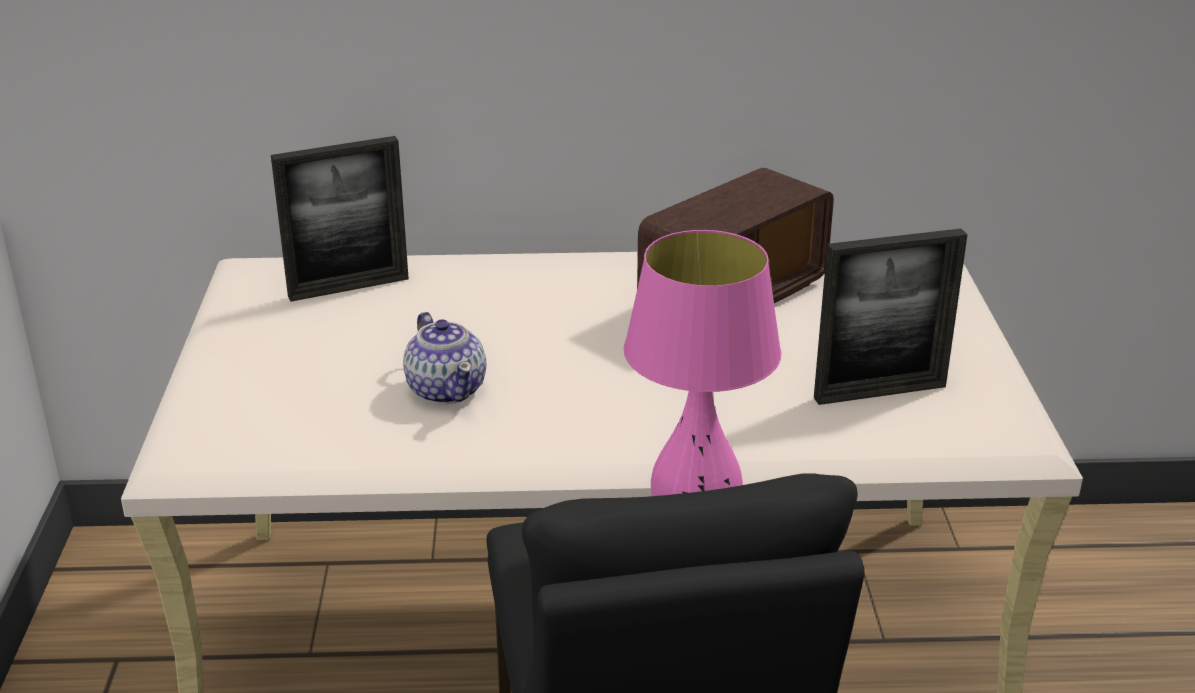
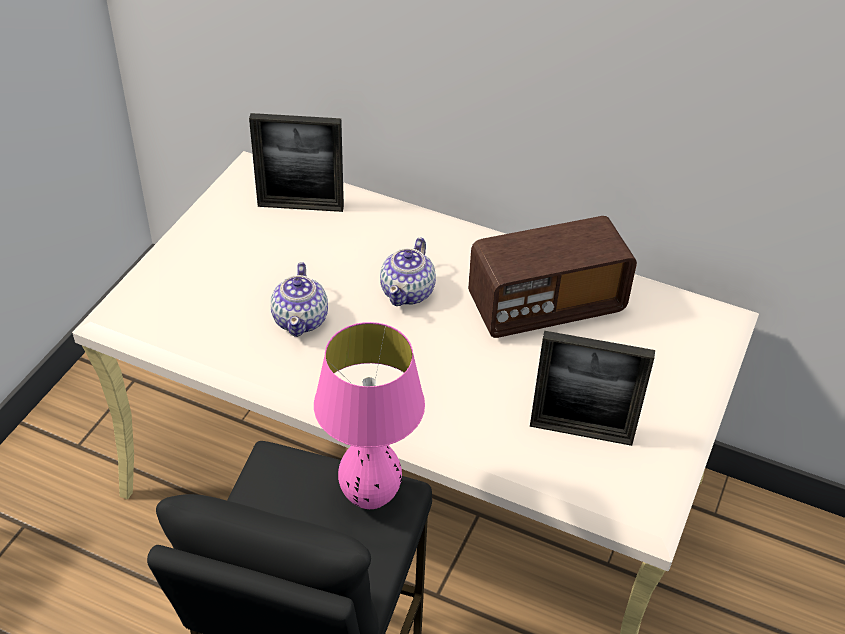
camera: 25 degrees right, 15 degrees up
none -> teapot [380,237,436,306]

